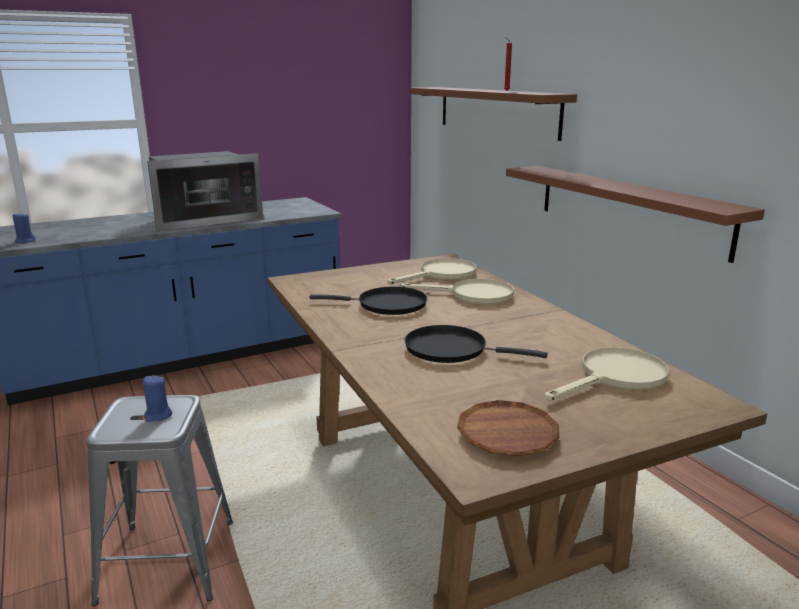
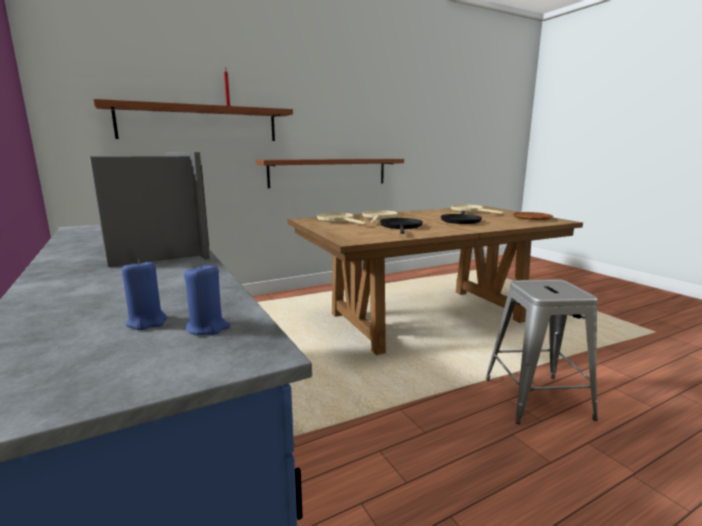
camera: 90 degrees left, 5 degrees down
blue candle [143,376,172,422] -> blue candle moved to [122,259,167,330]

